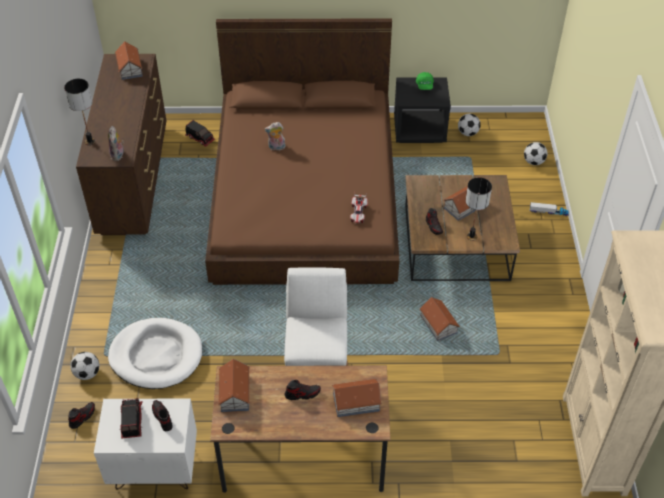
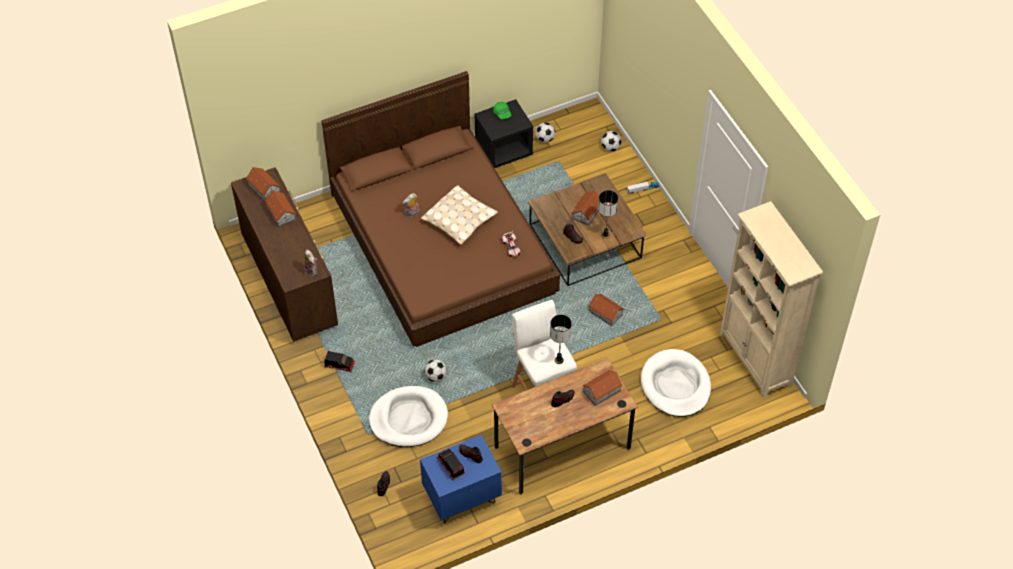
camera: 25 degrees left, 5 degrees up
table lamp [64,79,95,146] -> table lamp moved to [550,315,571,364]
football [70,352,99,380] -> football moved to [424,359,447,382]
white nightstand [94,398,197,490] -> blue nightstand [420,435,502,523]
toy truck [185,120,215,147] -> toy truck moved to [324,351,355,373]
toy house [218,359,250,412] -> toy house moved to [264,191,296,227]
none -> beige pillow [421,185,498,245]
none -> white dog bed [641,349,711,417]

